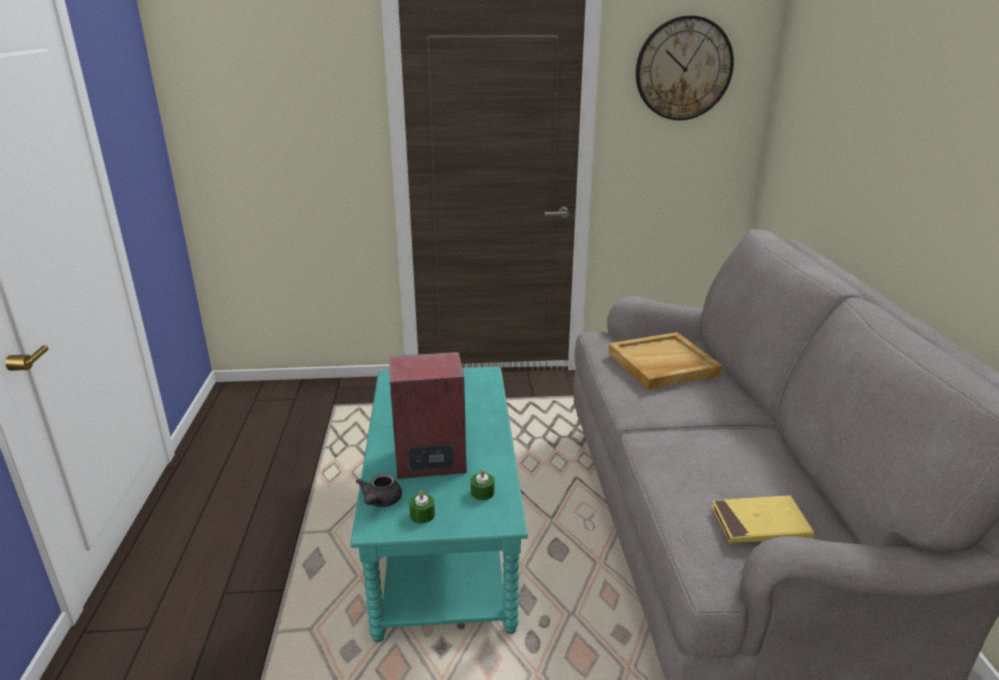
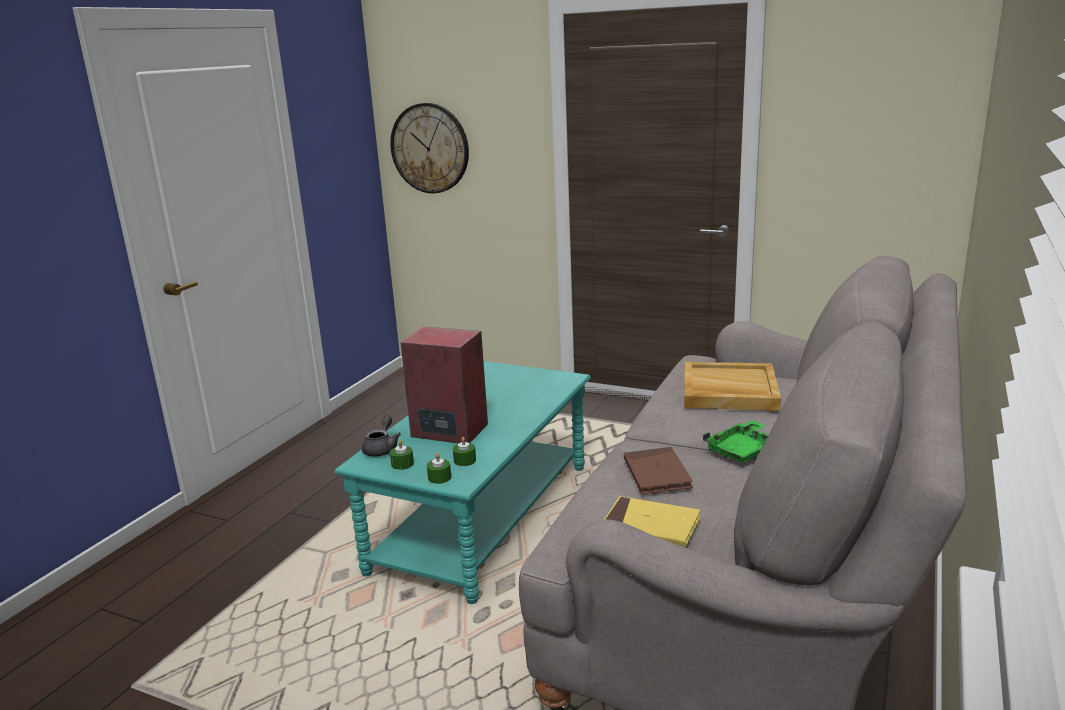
camera: 30 degrees right, 5 degrees down
grey teapot [356,473,402,507] -> grey teapot turned 150 degrees clockwise [362,416,401,457]
wall clock [636,15,734,120] -> wall clock moved to [390,103,469,193]
none -> green candle [427,453,451,484]
none -> brown book [624,447,693,494]
none -> green tray [703,421,768,462]

